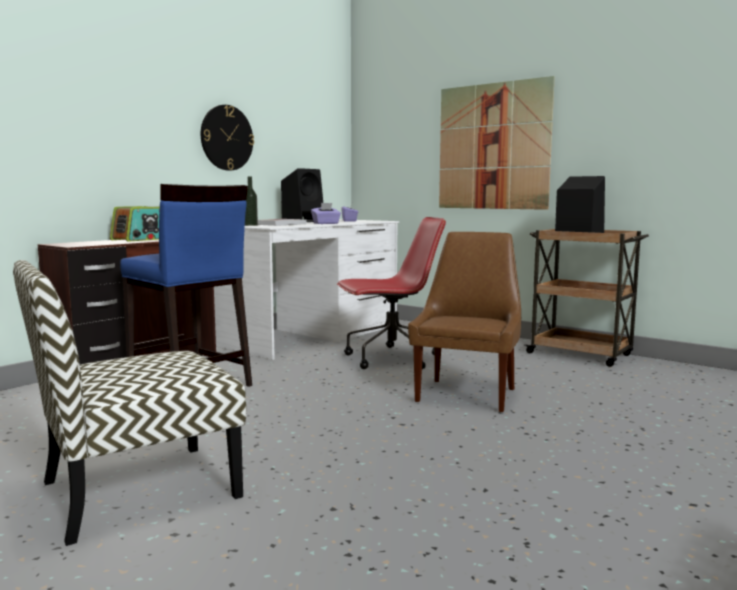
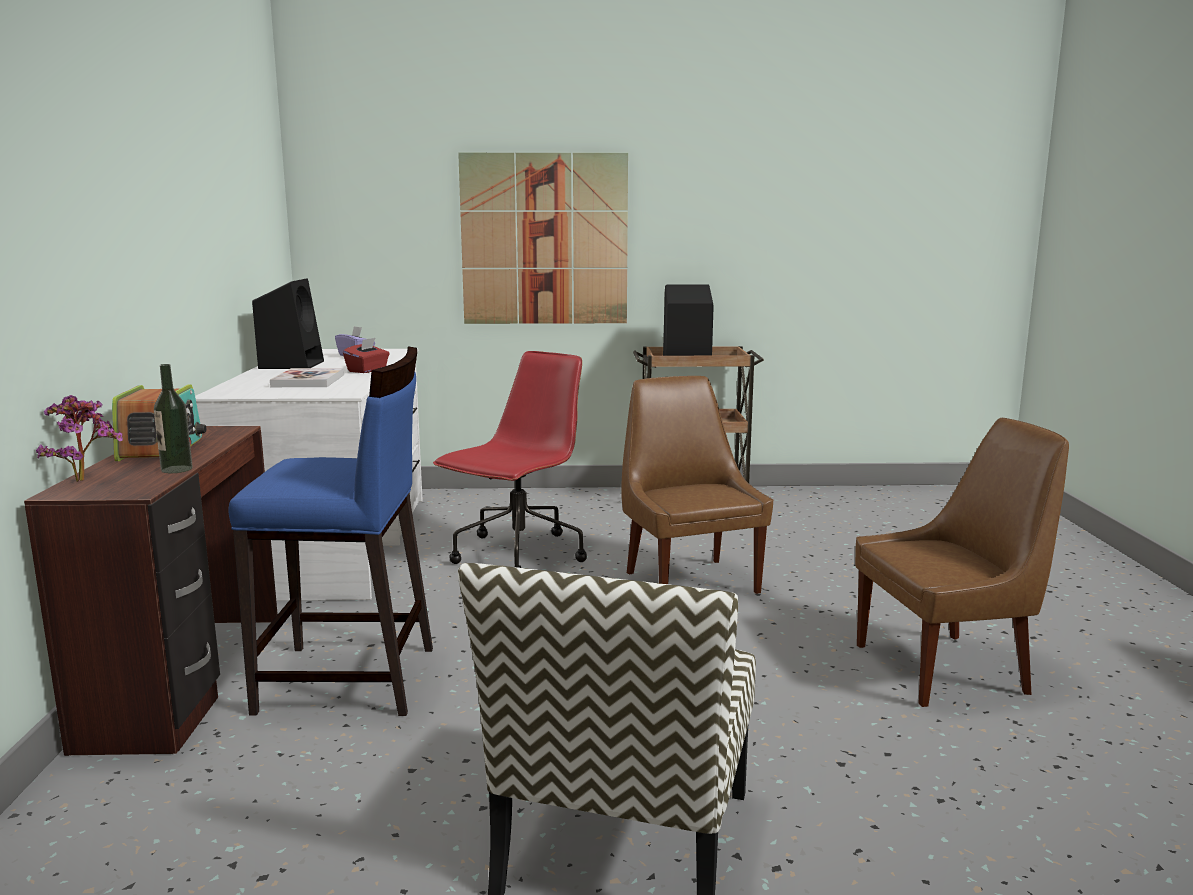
camera: 40 degrees left, 5 degrees up
wall clock [201,105,254,171] -> none
bottle [245,176,258,226] -> bottle moved to [154,364,193,473]
purple tissue box [311,203,341,224] -> red tissue box [343,338,390,373]
none -> potted plant [36,395,123,482]
none -> brown chair [855,418,1069,707]

